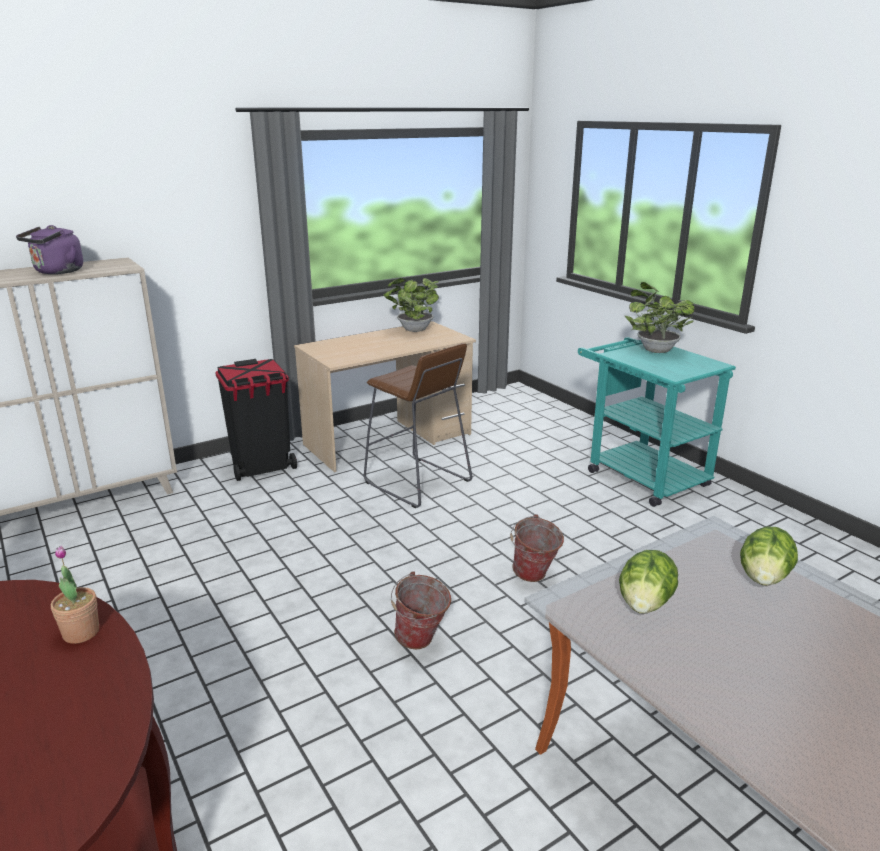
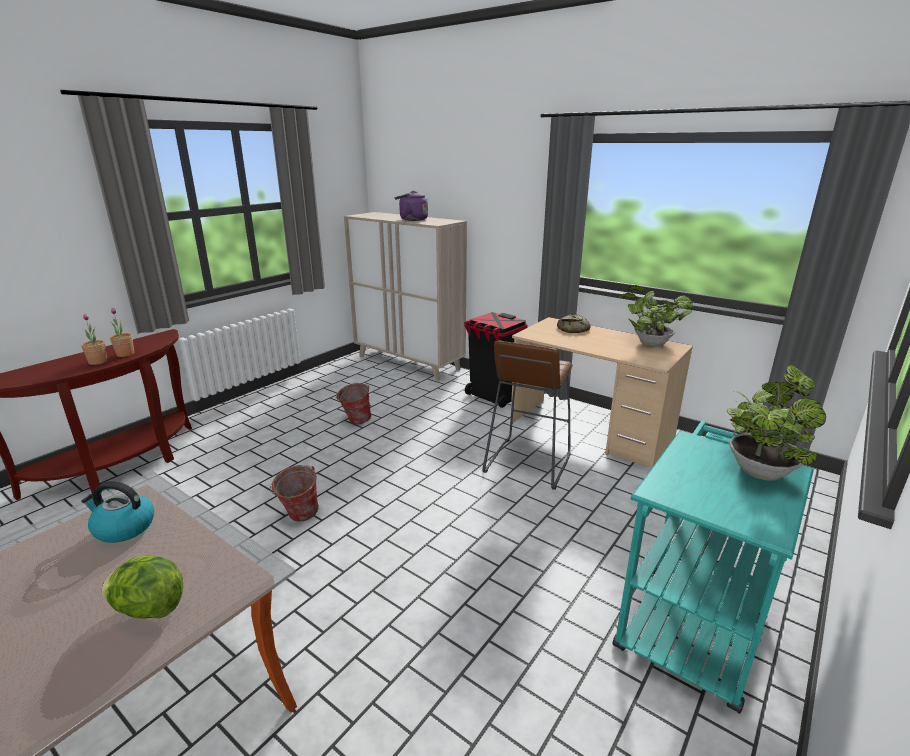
camera: 70 degrees right, 0 degrees up
bucket [510,514,564,582] -> bucket moved to [336,383,371,425]
lettuce [619,550,678,614] -> kettle [81,481,154,543]
none -> potted plant [81,314,107,365]
none -> bread [557,314,591,333]

